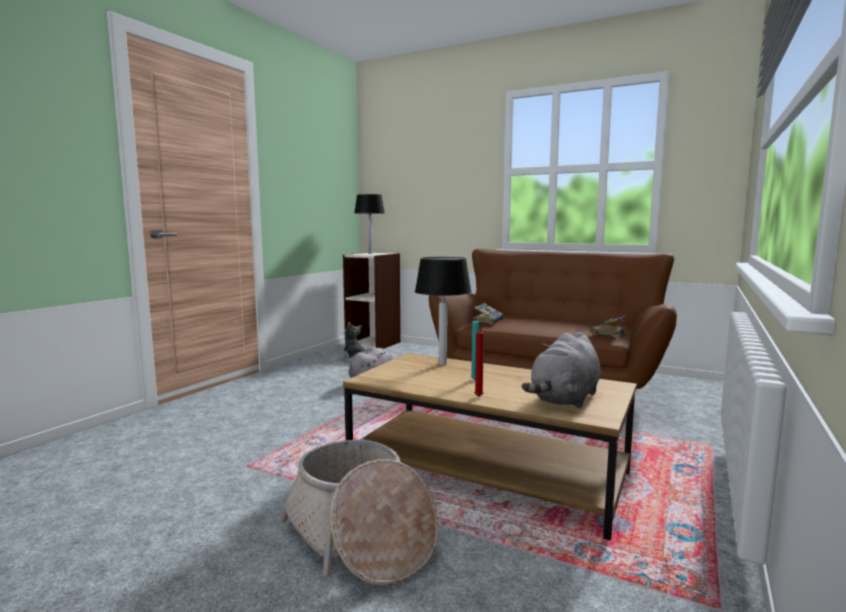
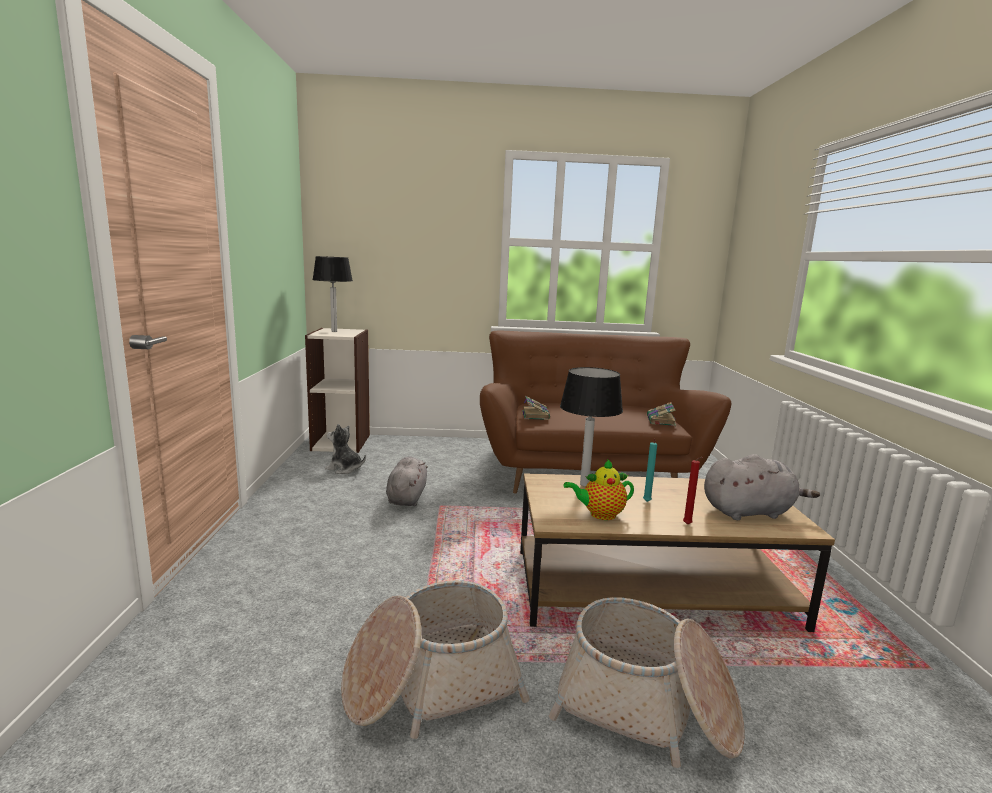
camera: 30 degrees left, 5 degrees up
grey plush toy [522,332,601,408] -> grey plush toy turned 105 degrees counterclockwise [704,454,820,520]
none -> basket [341,581,530,739]
none -> teapot [564,459,634,520]

